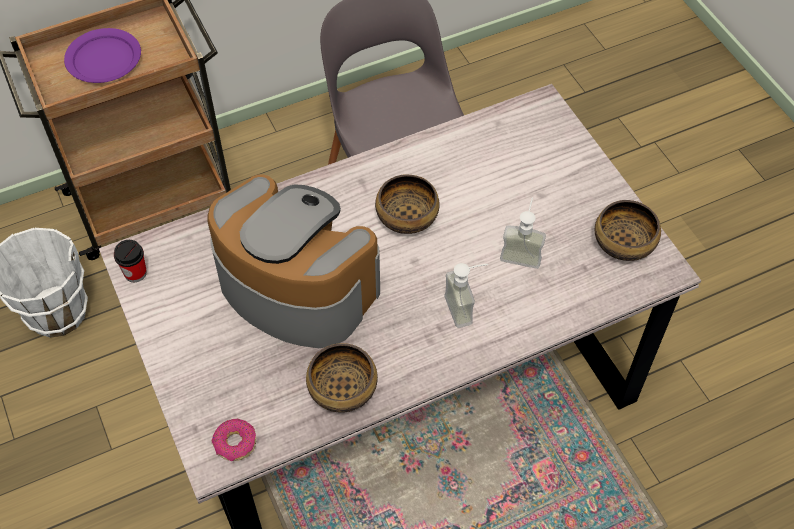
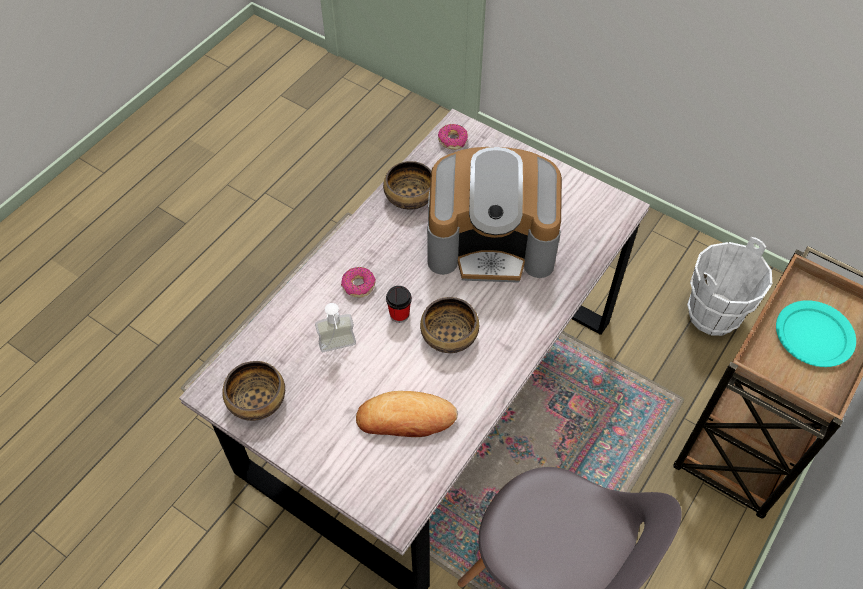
camera: 150 degrees right, 0 degrees up
purple plate [64,28,141,83] -> turquoise plate [776,300,856,367]
cup [114,240,147,282] -> cup moved to [386,286,412,323]
soap dispenser [444,263,488,328] -> donut [341,267,376,297]
none -> bread [356,391,458,437]

